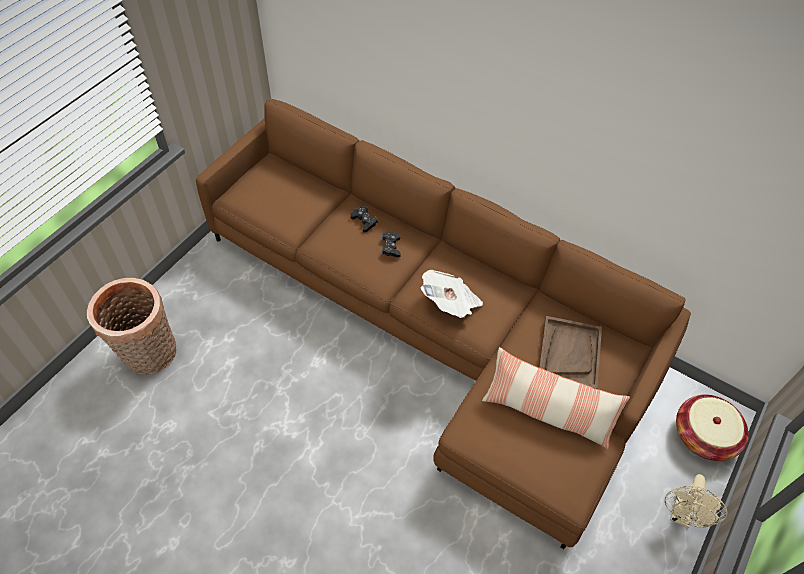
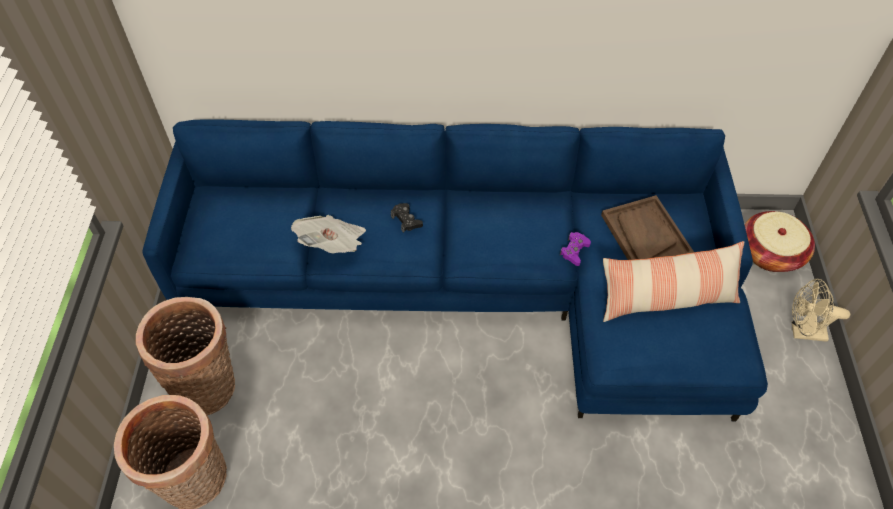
camera: 30 degrees left, 0 degrees up
brown sofa [196,99,691,549] -> blue sofa [143,119,768,422]
black game controller [351,206,378,233] -> none
newspaper [420,270,483,318] -> newspaper moved to [291,215,366,253]
beige fan [665,474,727,528] -> beige fan turned 105 degrees clockwise [791,279,850,342]
none -> basket [136,297,235,415]
none -> purple game controller [560,232,591,266]

